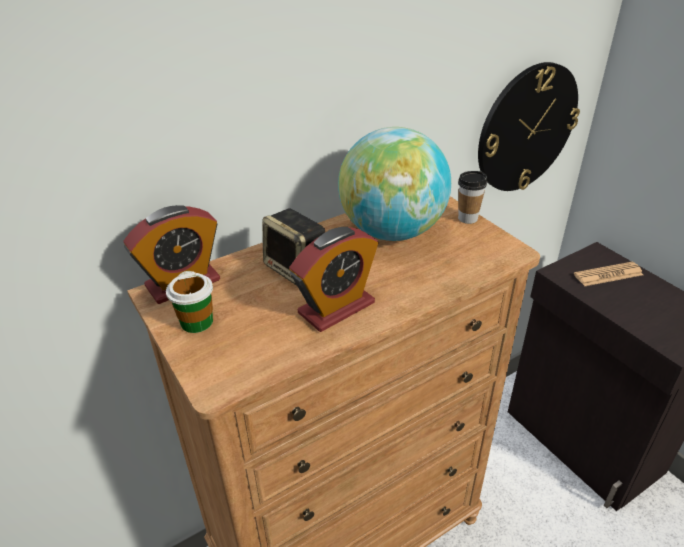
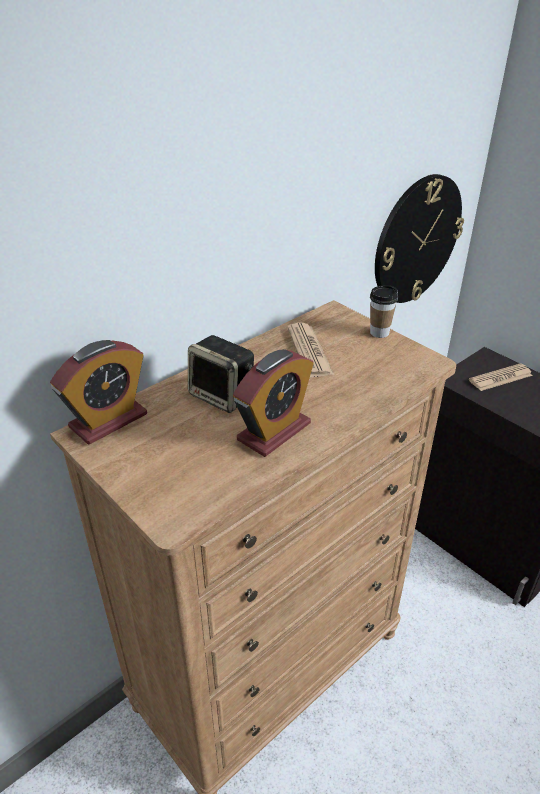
camera: 10 degrees left, 0 degrees up
cup [166,271,213,333] -> none
globe [338,127,451,241] -> newspaper [287,323,334,377]

